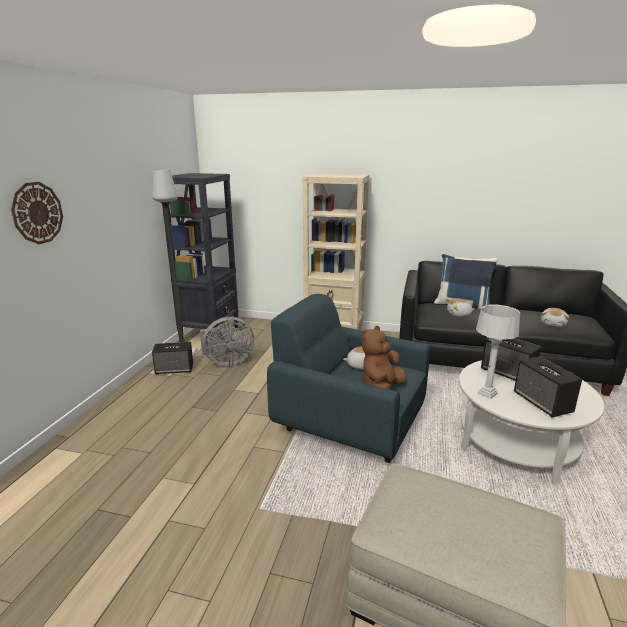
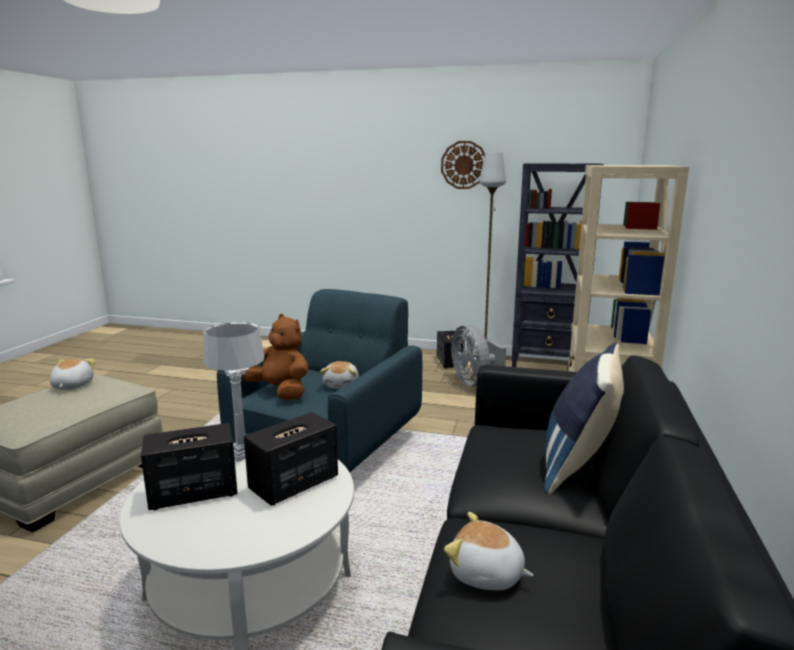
camera: 90 degrees right, 5 degrees down
wall clock [11,182,63,244] -> wall clock moved to [441,141,485,189]
plush toy [446,298,474,317] -> plush toy moved to [50,359,95,390]

